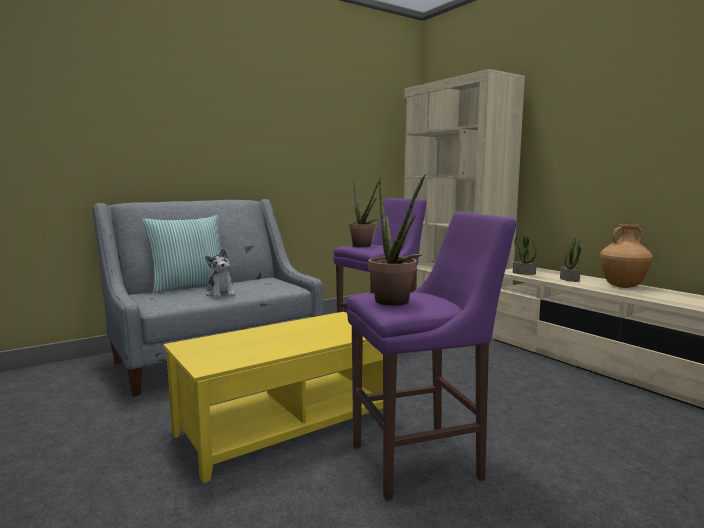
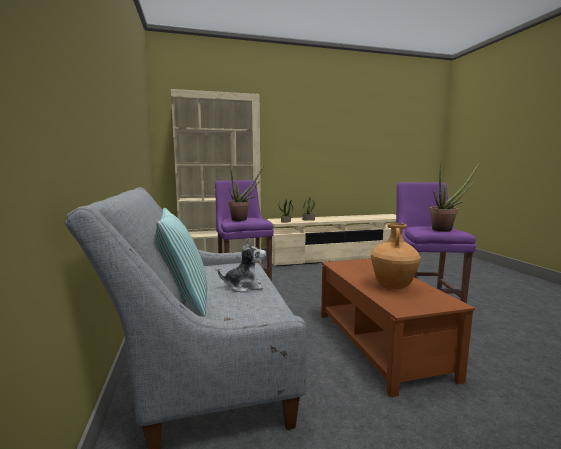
camera: 70 degrees left, 0 degrees up
yellow coffee table [163,312,383,483] -> brown coffee table [321,259,475,398]
brown vase [600,224,653,288] -> brown vase moved to [371,223,421,289]

